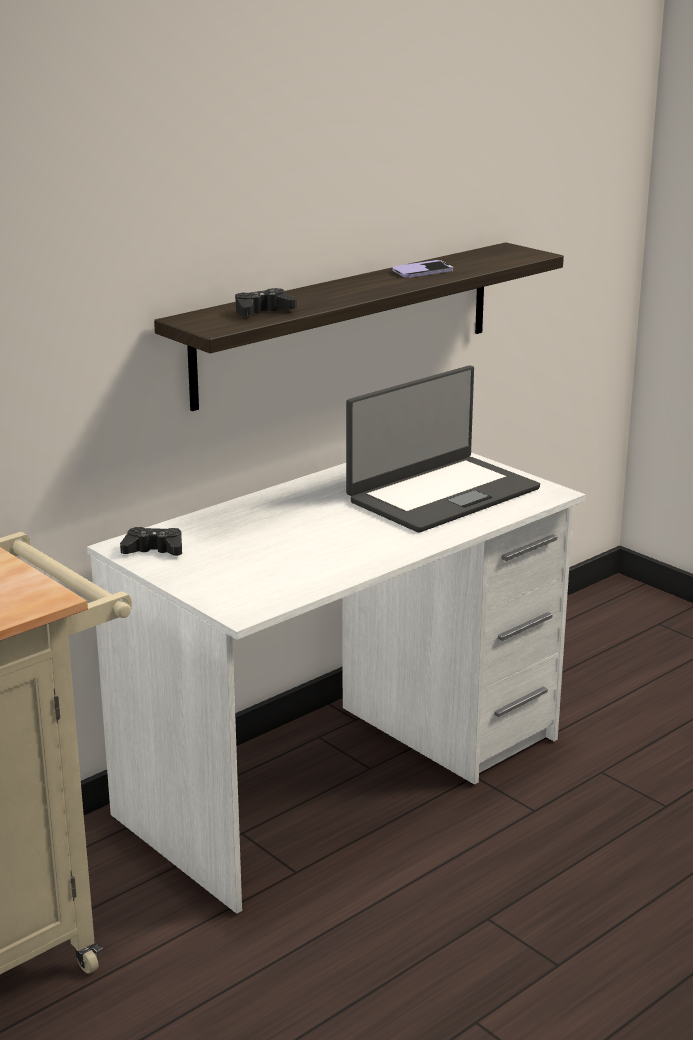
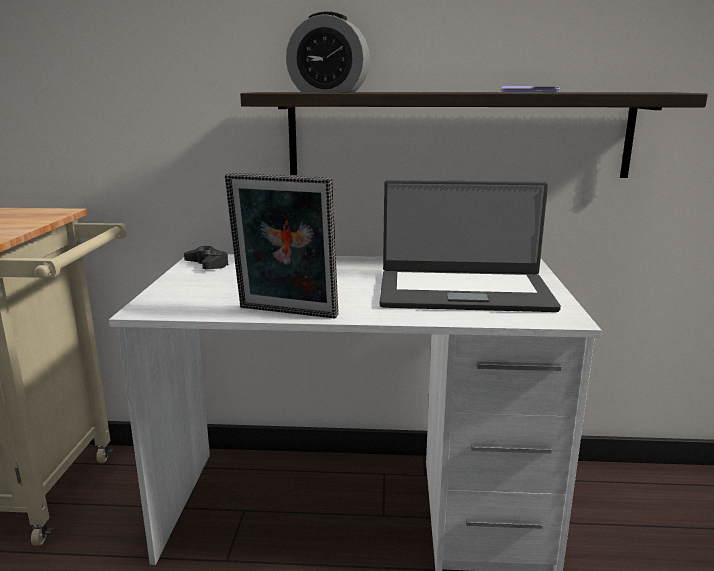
camera: 45 degrees right, 5 degrees down
black game controller [235,288,297,316] -> alarm clock [286,11,370,92]
none -> picture frame [225,173,339,319]

